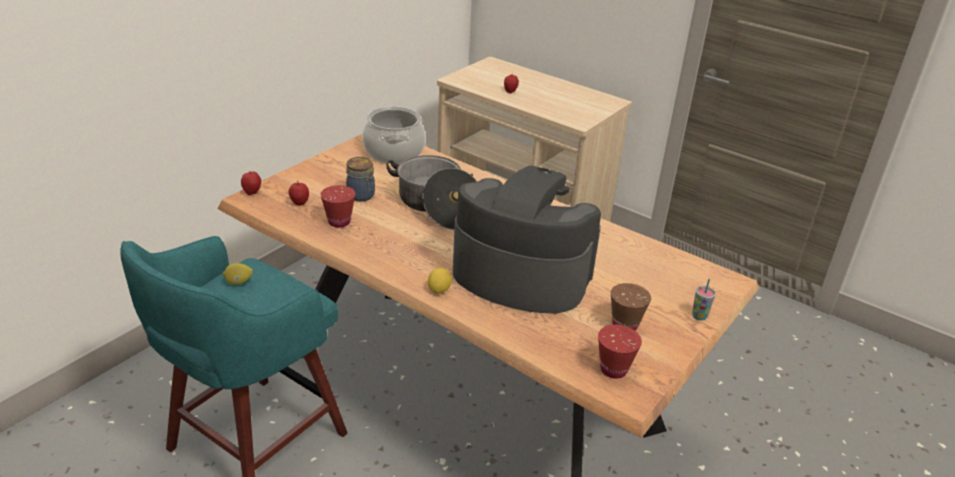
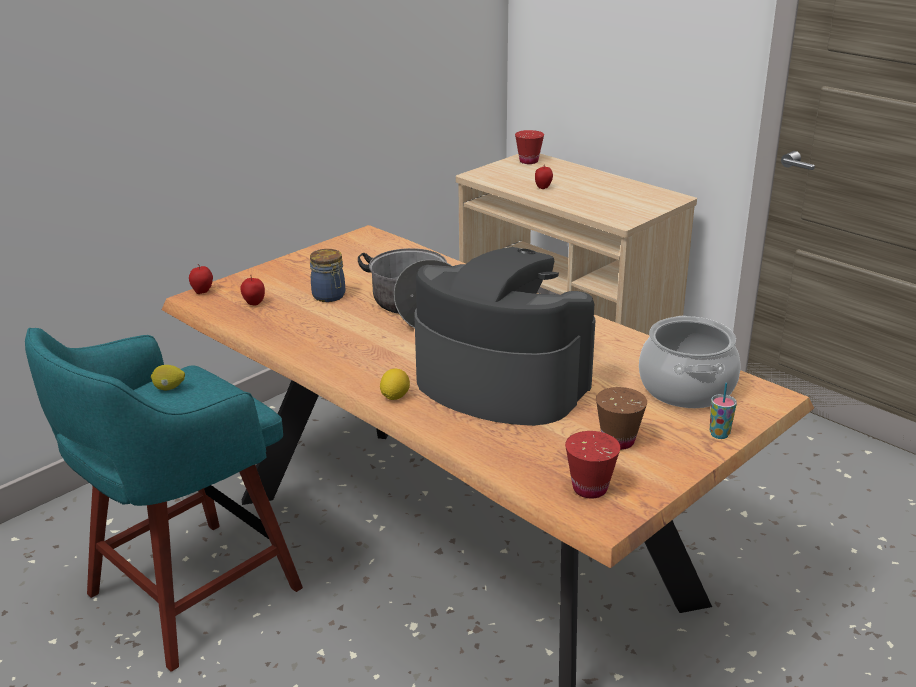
camera: 10 degrees right, 5 degrees down
red cup [320,185,356,228] -> red cup moved to [515,130,544,164]
cooking pot [362,106,425,164] -> cooking pot moved to [639,316,740,408]

